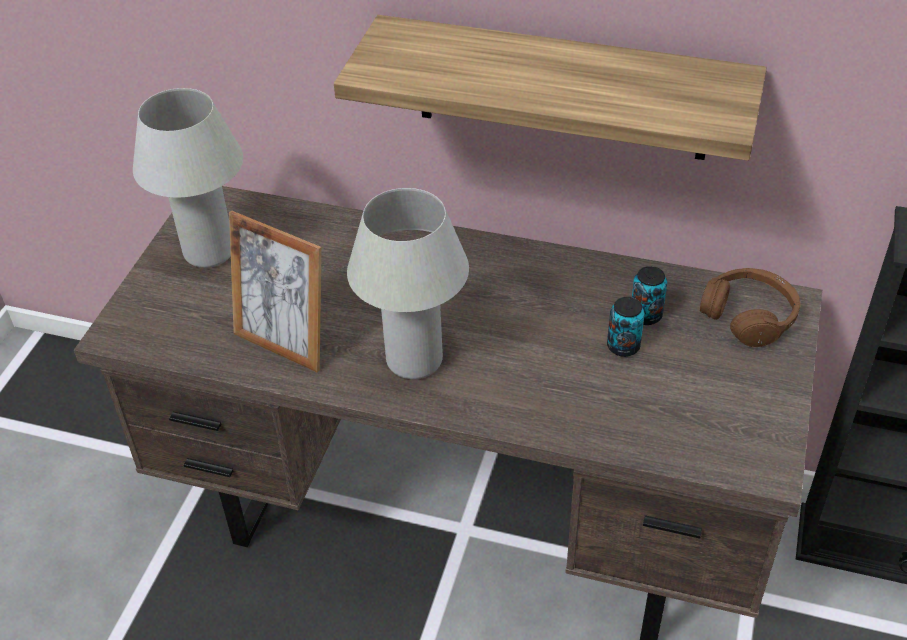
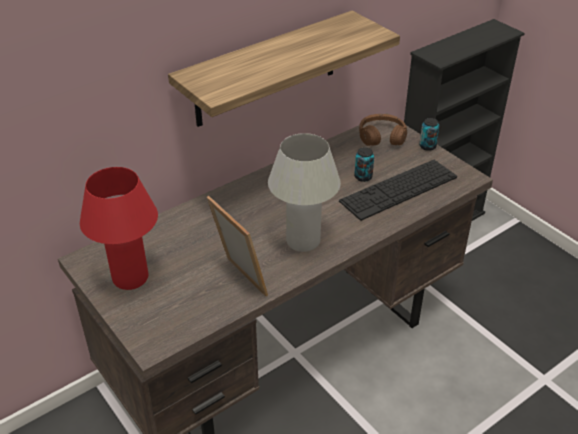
camera: 55 degrees left, 5 degrees down
white table lamp [133,88,243,268] -> red table lamp [80,167,158,290]
picture frame [229,211,322,372] -> picture frame turned 105 degrees counterclockwise [207,196,268,297]
can [632,266,667,325] -> can moved to [419,118,440,151]
none -> keyboard [339,160,457,221]

